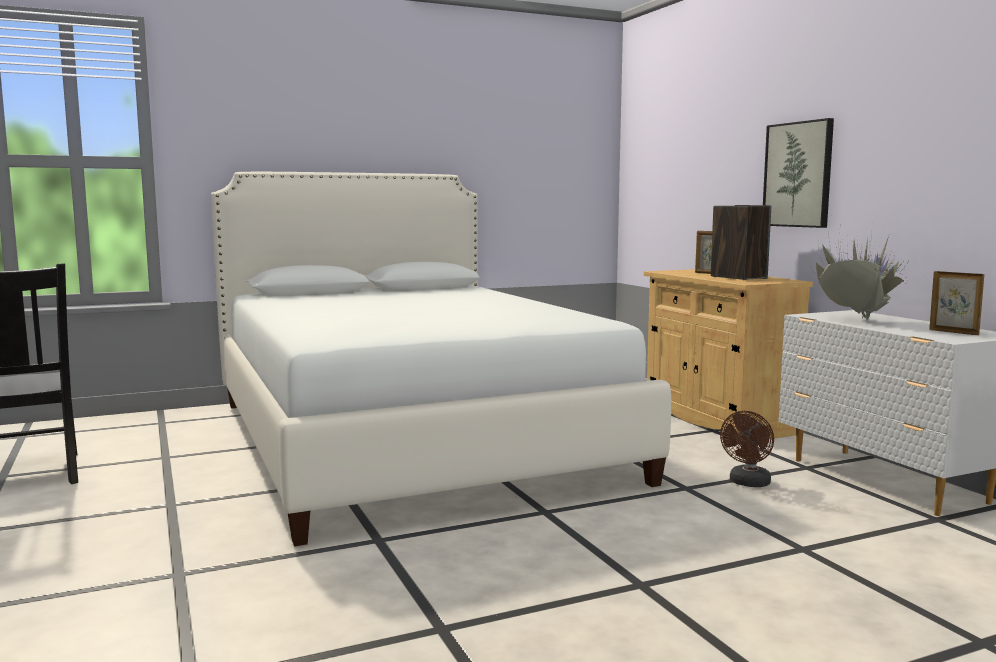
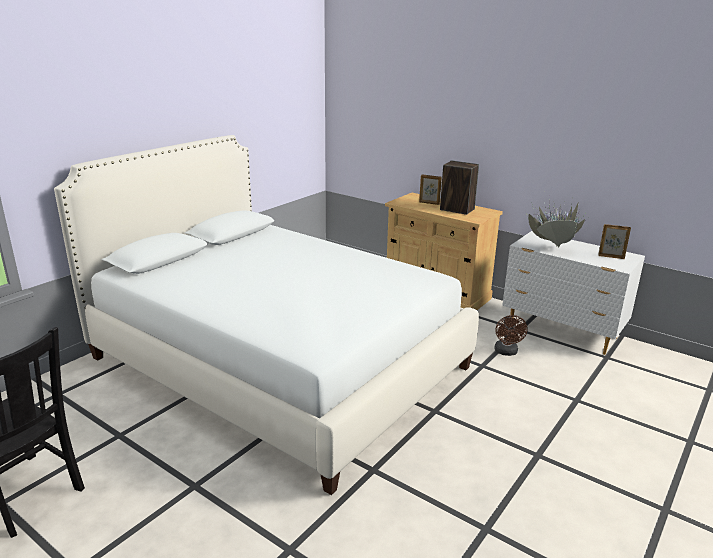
camera: 30 degrees left, 15 degrees up
picture [763,118,834,228] -> none

